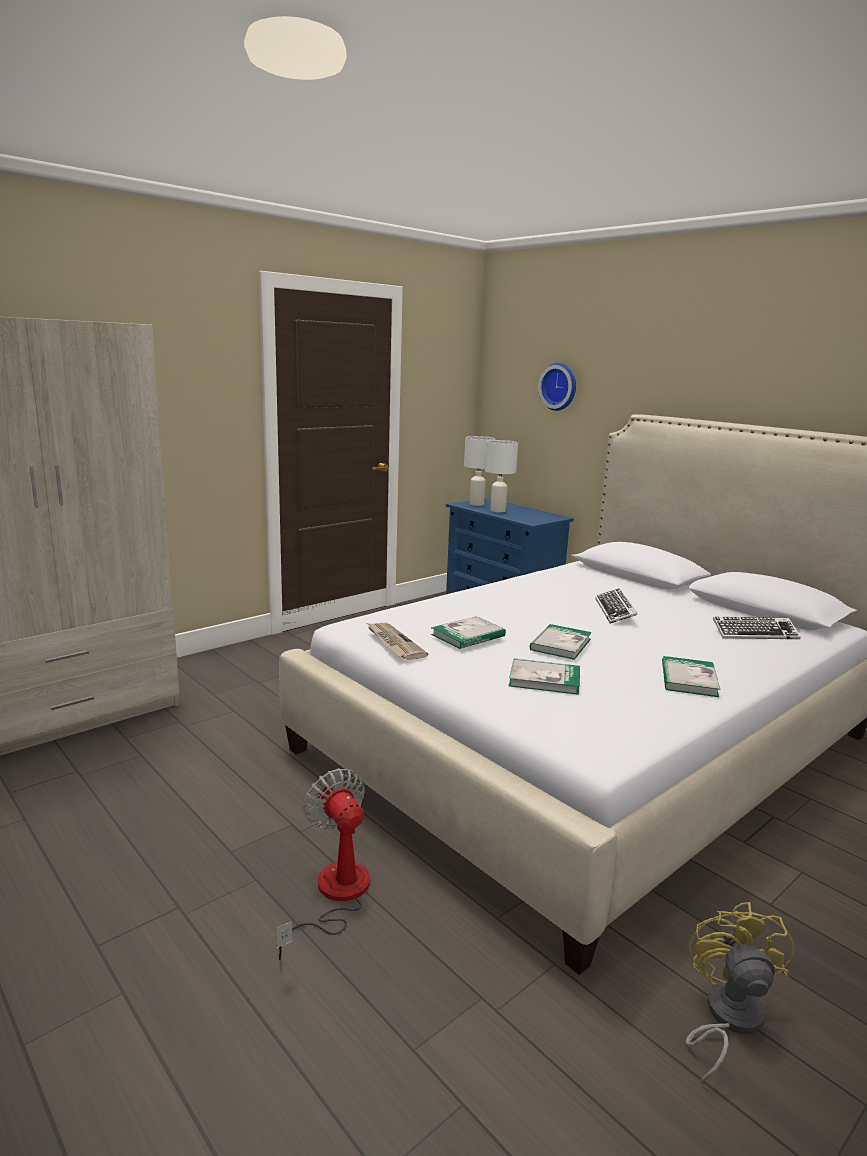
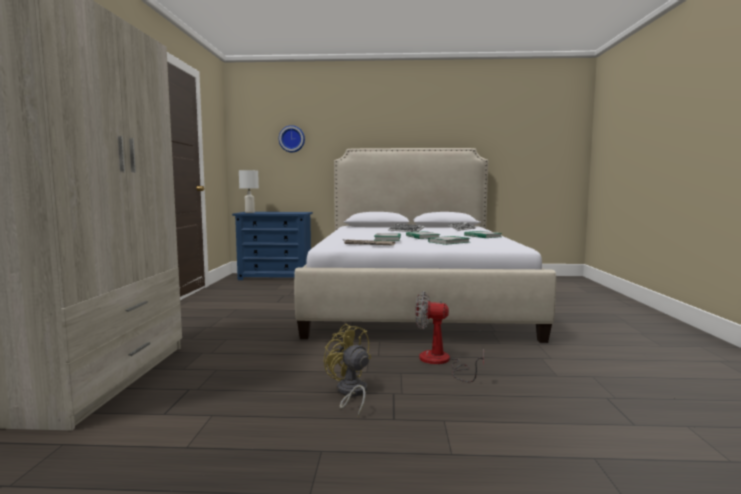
camera: 45 degrees left, 10 degrees down
white table lamp [485,440,518,512] -> none
yellow fan [685,902,794,1084] -> yellow fan moved to [323,324,371,417]

